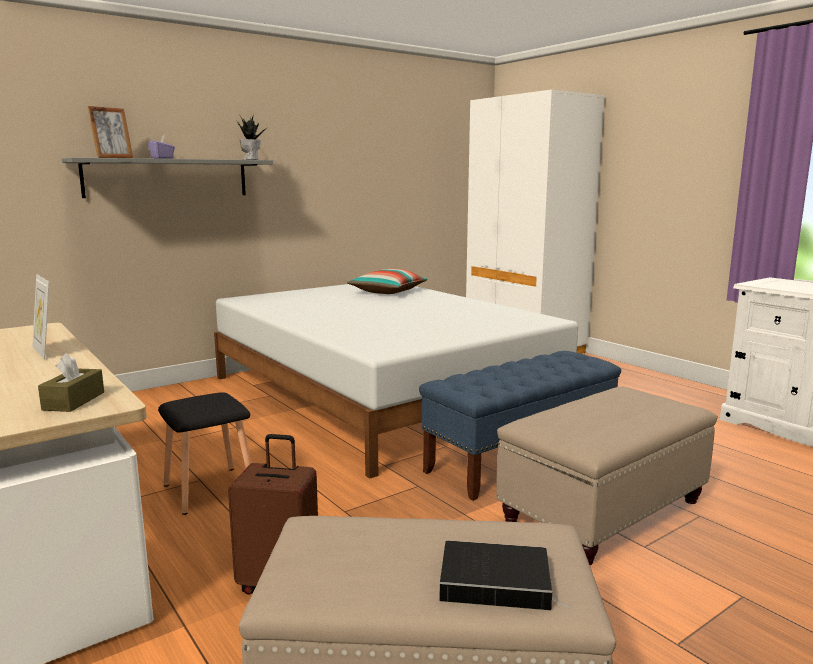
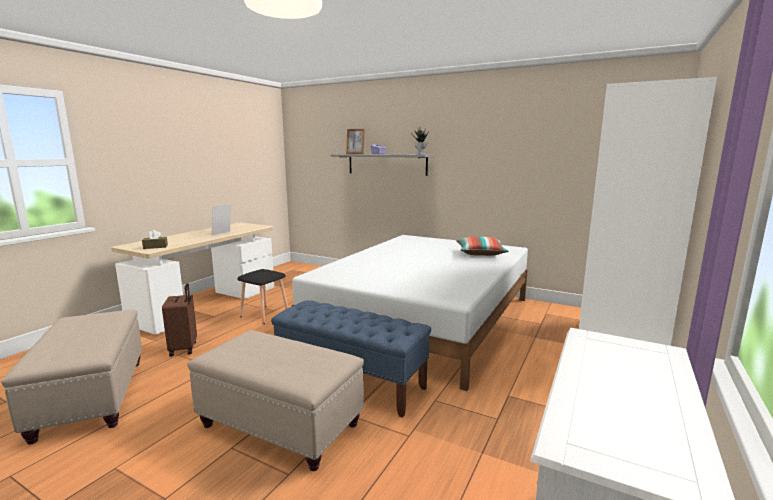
camera: 65 degrees right, 0 degrees up
book [439,541,573,610] -> none

